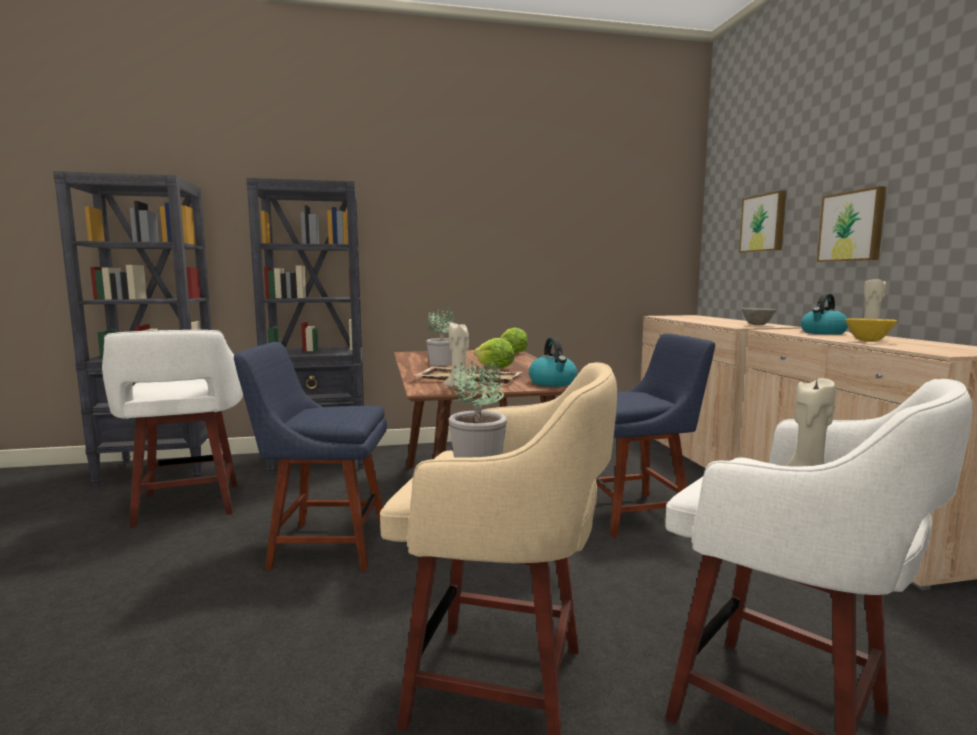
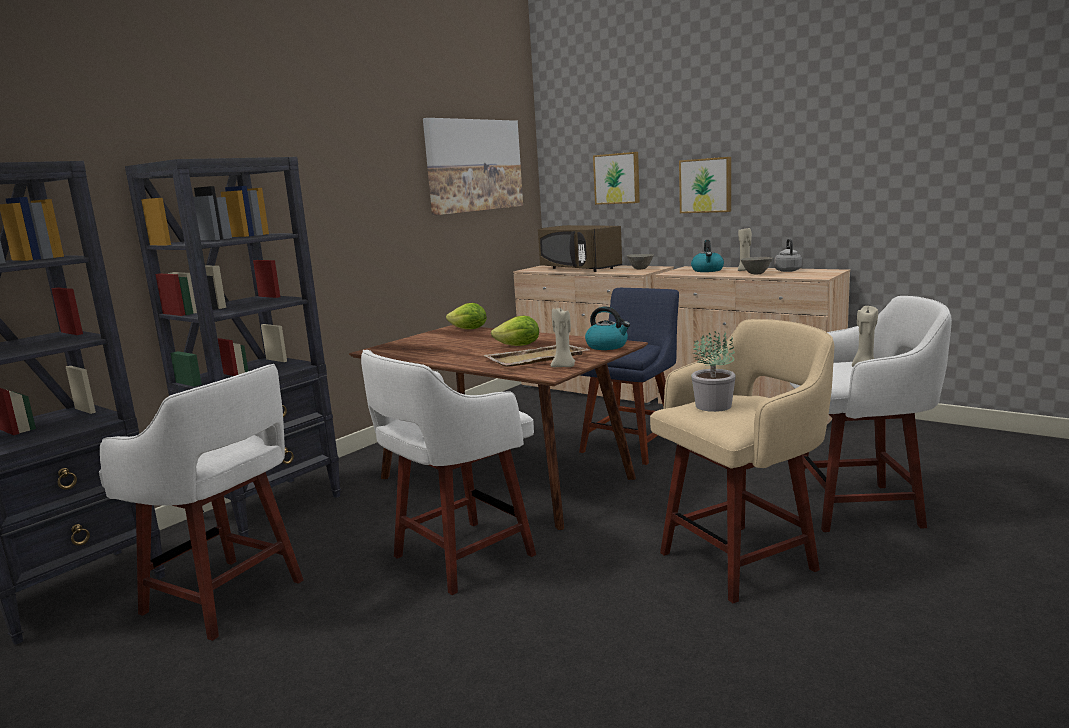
camera: 40 degrees left, 5 degrees up
blue chair [234,342,387,571] -> white stool [361,350,536,595]
potted plant [426,307,455,366] -> none
yellow bowl [845,319,898,342] -> grey bowl [741,257,773,275]
none -> picture [423,118,523,215]
none -> brown microwave [538,225,622,272]
none -> grey kettle [774,238,802,272]

